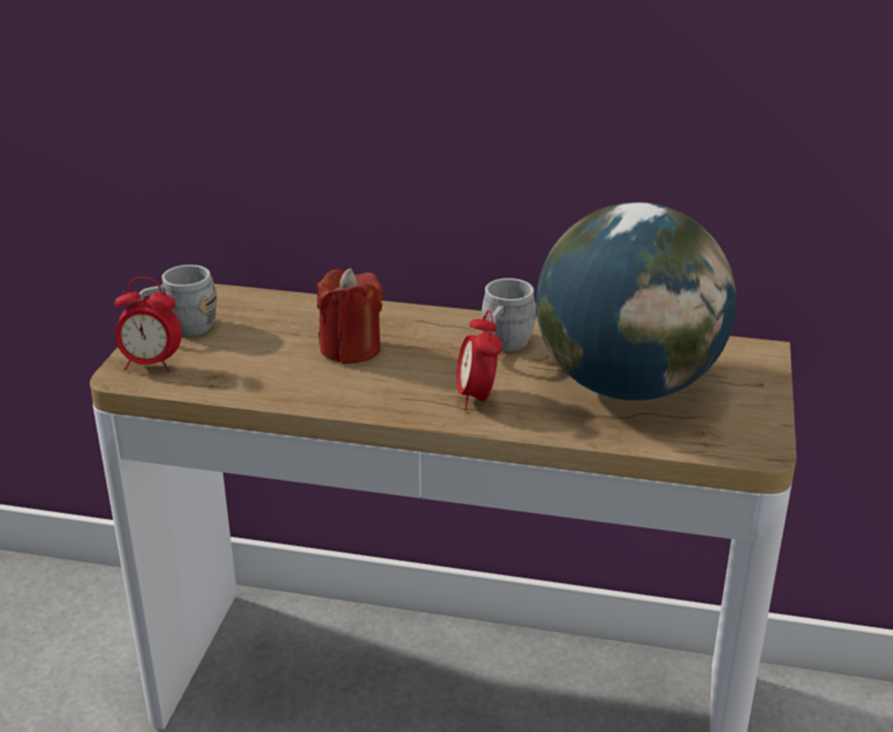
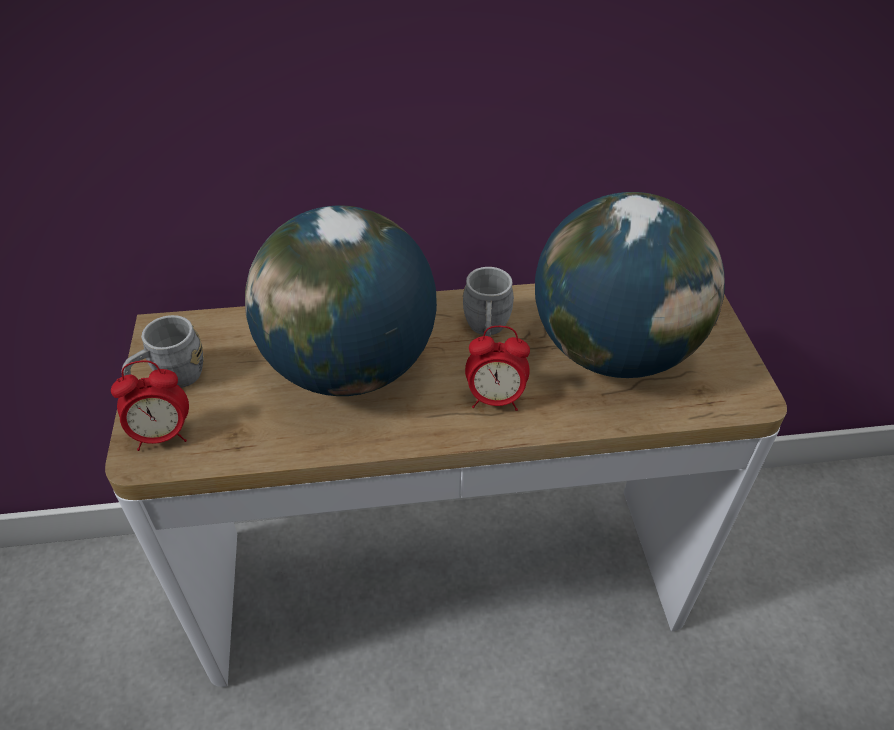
camera: 20 degrees left, 15 degrees up
red candle [317,268,383,364] -> globe [245,206,437,396]
alarm clock [456,310,502,411] -> alarm clock turned 60 degrees counterclockwise [465,326,530,411]

